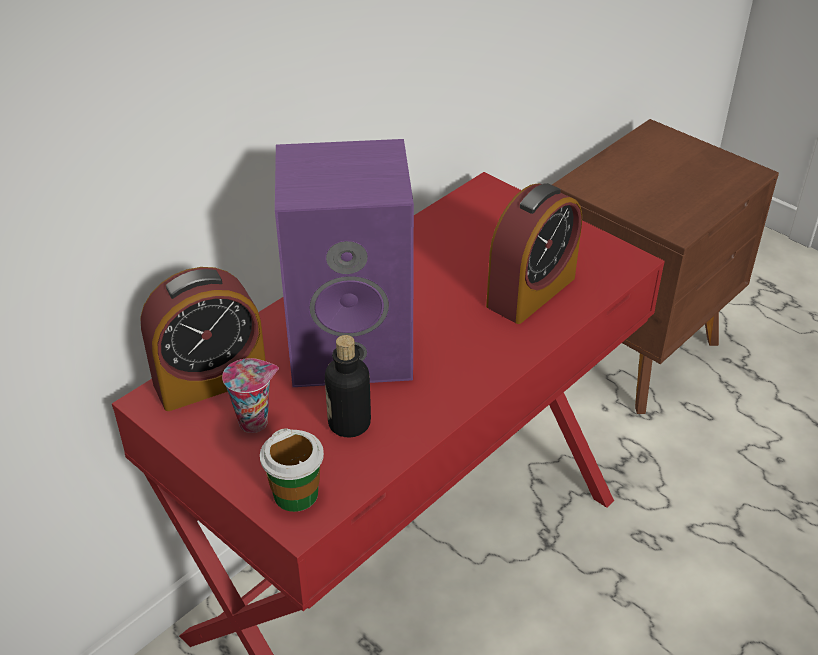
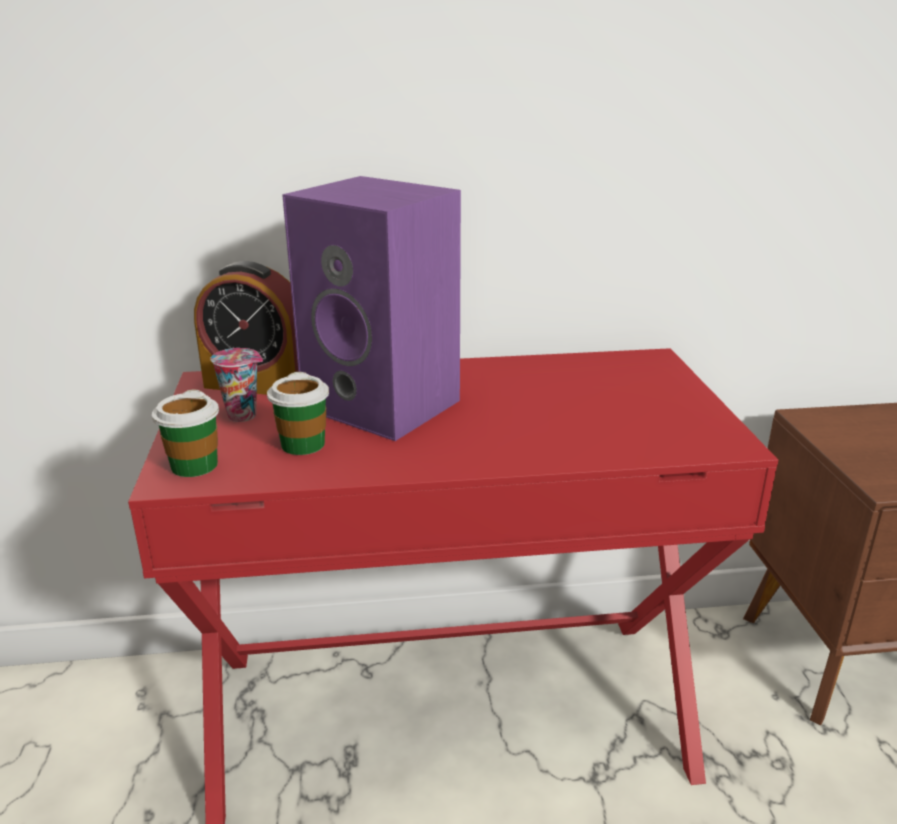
camera: 40 degrees right, 15 degrees down
bottle [325,335,371,438] -> cup [267,372,329,455]
alarm clock [486,183,582,324] -> none

